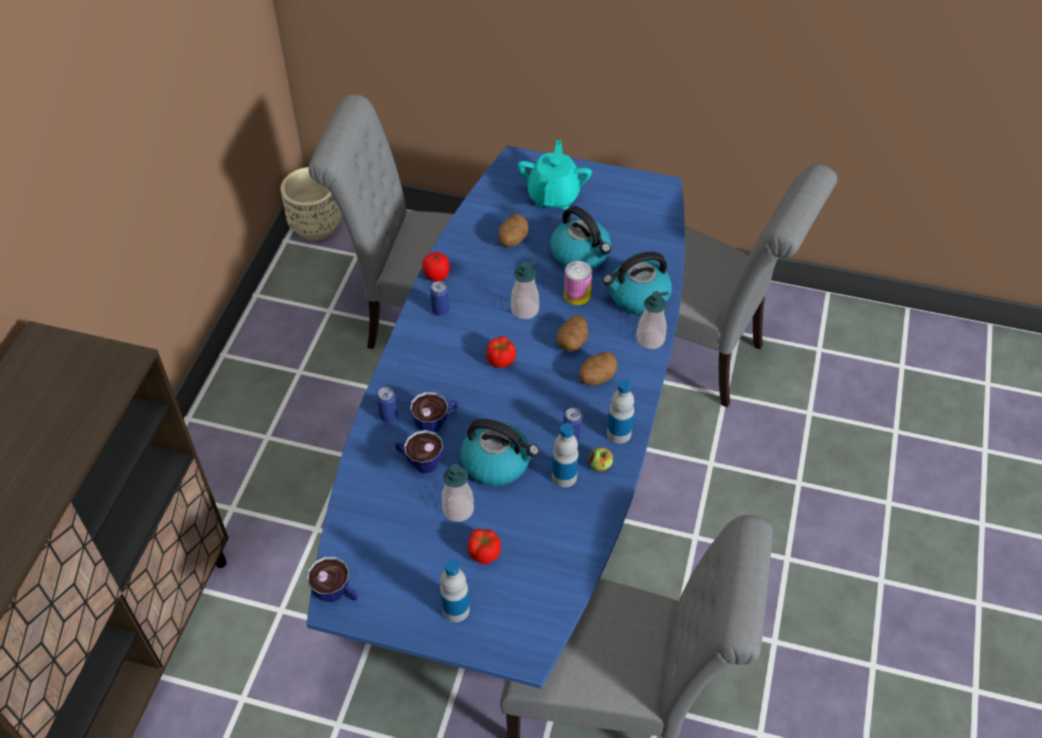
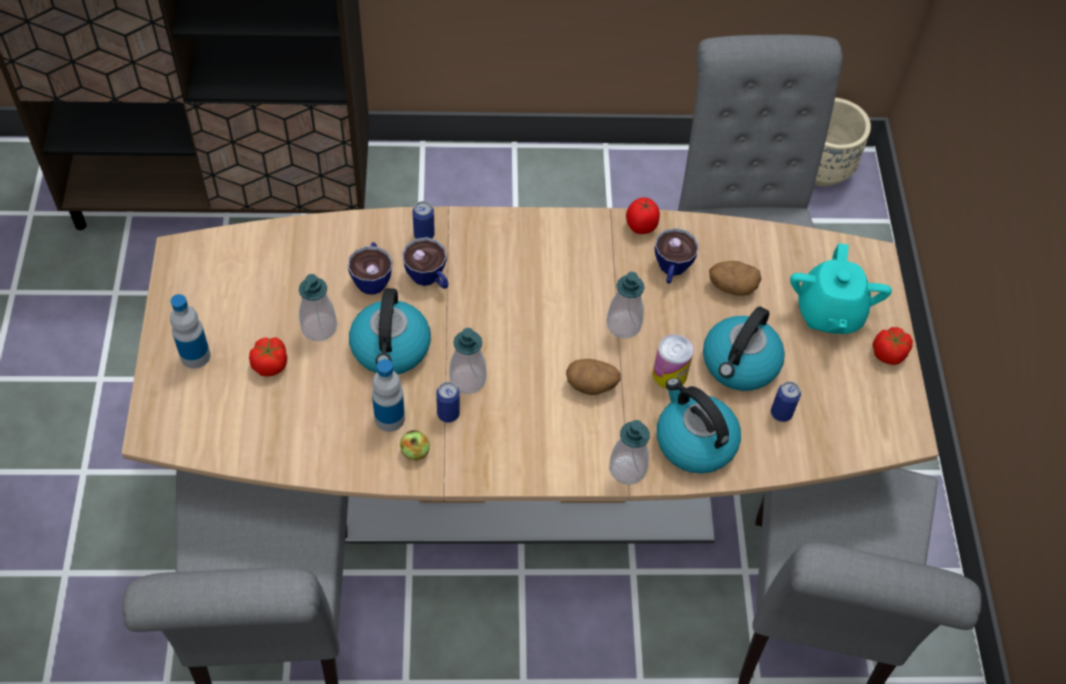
camera: 70 degrees right, 5 degrees up
blue dining table [306,146,685,689] -> brown dining table [122,206,939,544]
cup [307,557,358,602] -> cup moved to [655,228,699,284]
can [430,281,449,316] -> can moved to [771,381,801,422]
tomato [486,336,516,368] -> tomato moved to [873,327,913,365]
turquoise teapot [518,140,592,209] -> turquoise teapot turned 105 degrees clockwise [790,243,892,334]
potato [579,352,617,386] -> none
bottle [607,379,634,444] -> none
none -> soap dispenser [449,328,487,394]

